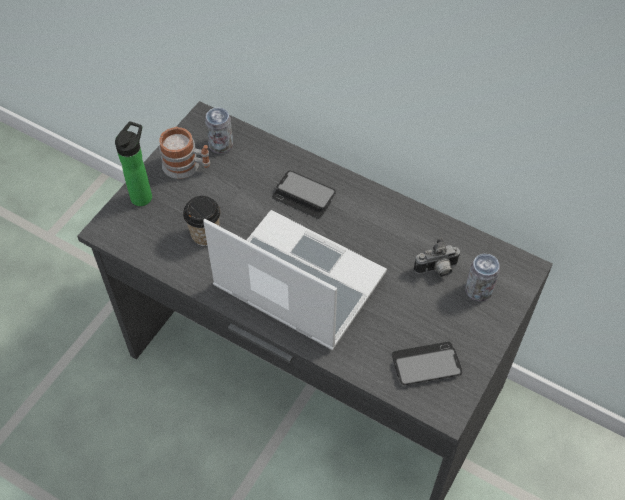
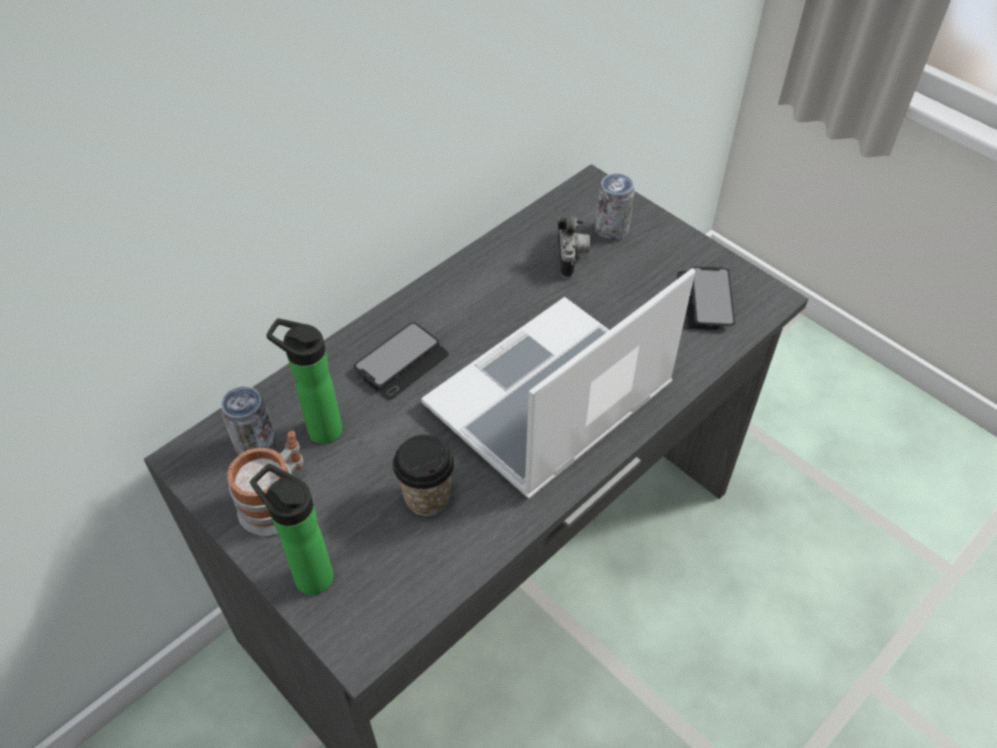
camera: 75 degrees left, 5 degrees down
none -> bottle [266,318,342,444]

